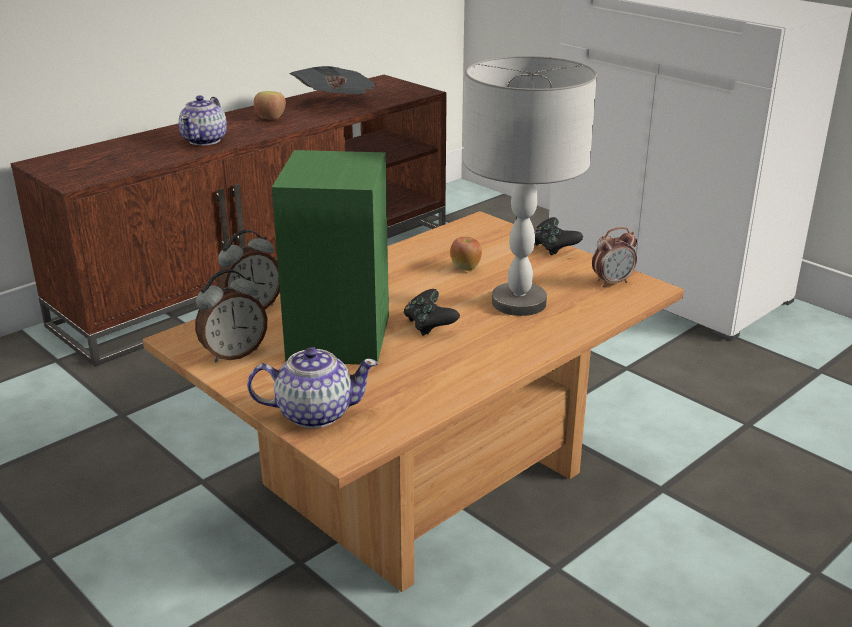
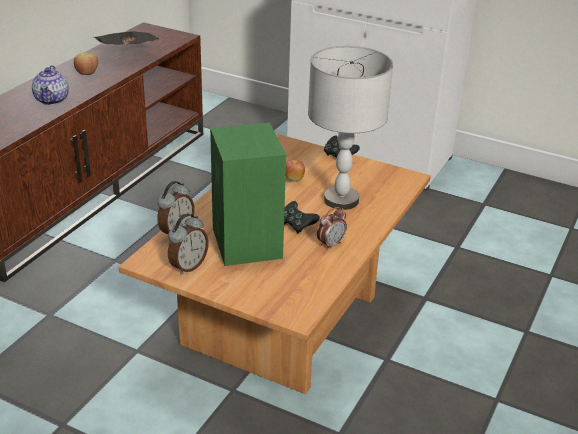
camera: 20 degrees left, 5 degrees up
teapot [247,347,378,428] -> none
alarm clock [592,227,637,287] -> alarm clock moved to [317,207,347,250]

